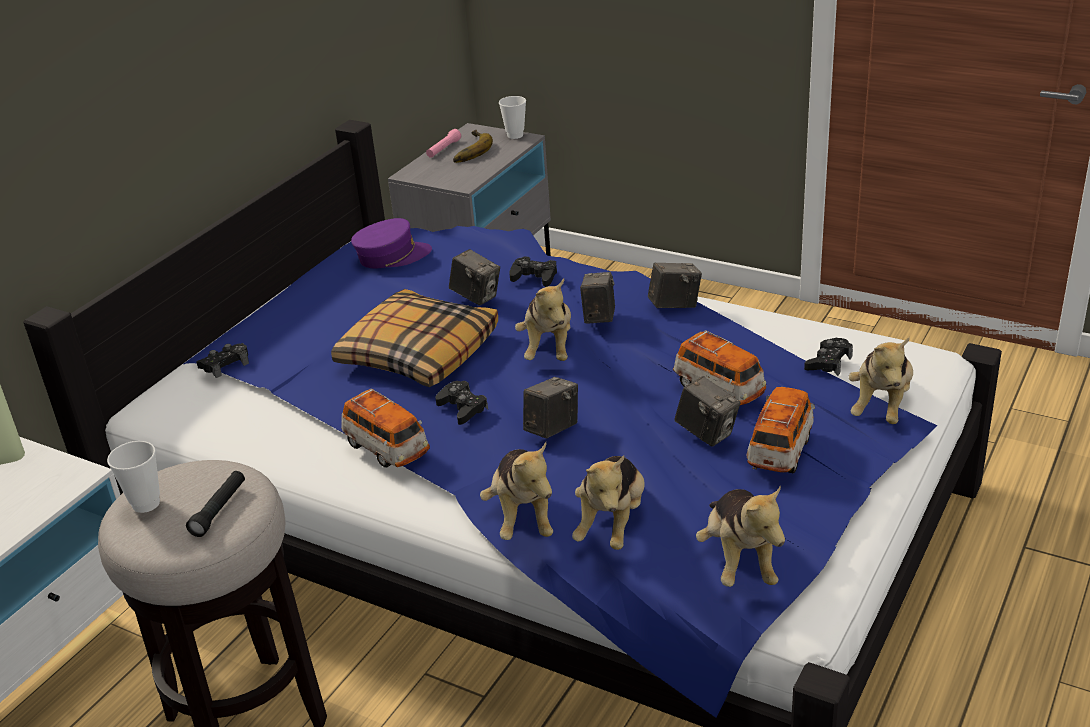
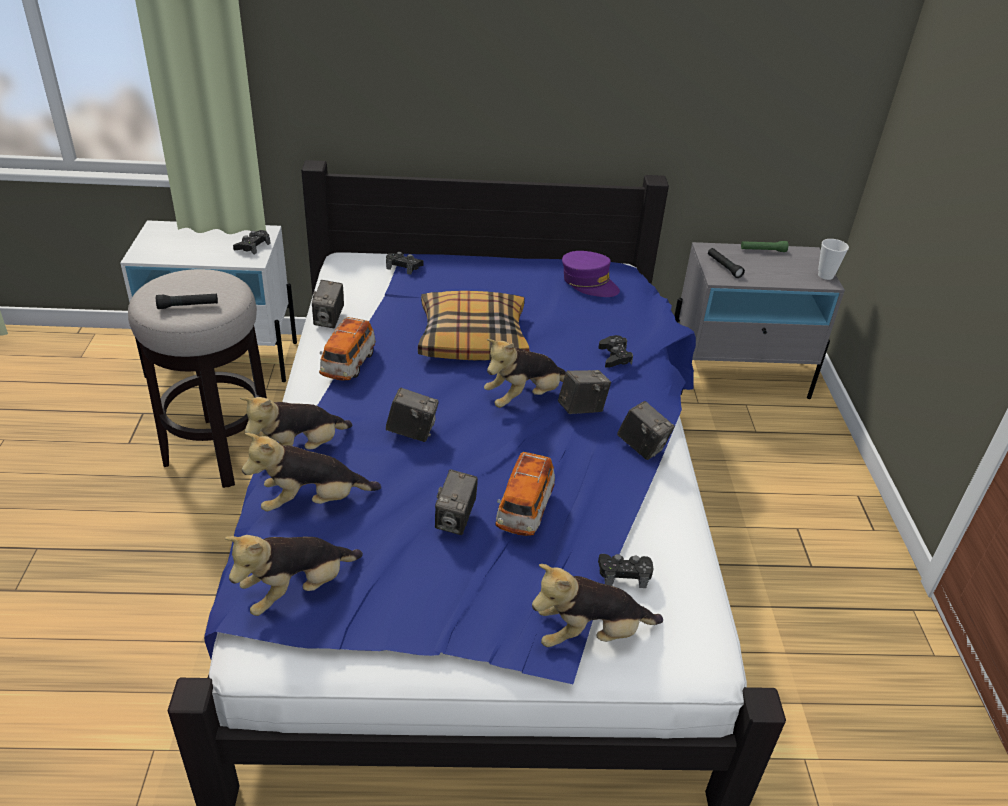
camera: 55 degrees right, 5 degrees up
cup [107,441,160,513] -> none
pink flashlight [426,129,461,158] -> green flashlight [741,241,788,252]
black game controller [435,381,488,425] -> black game controller moved to [233,230,271,255]
camera [449,249,500,305] -> camera moved to [312,280,344,328]
banana [453,130,493,163] -> none
toy car [746,387,815,473] -> none
none -> black flashlight [708,248,745,278]

